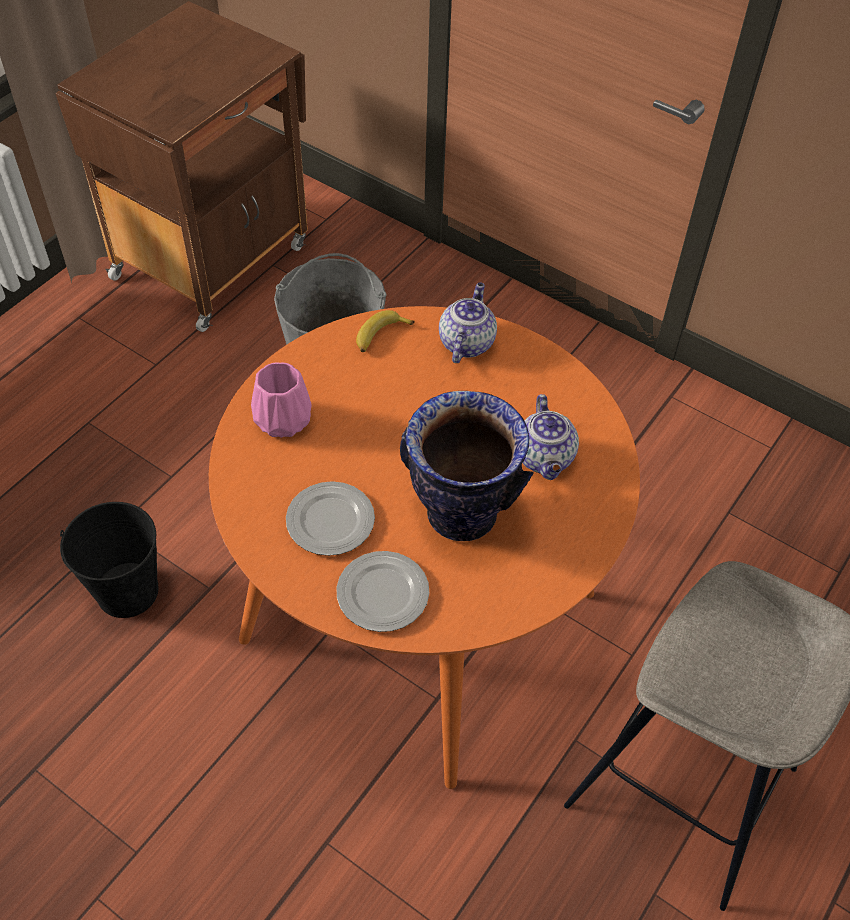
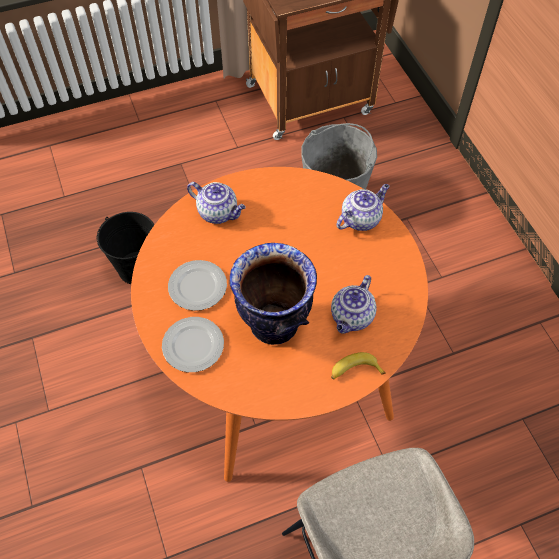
camera: 35 degrees right, 5 degrees up
pink vase [251,362,311,438] -> teapot [187,182,246,224]
banana [356,310,415,352] -> banana moved to [331,352,386,379]

